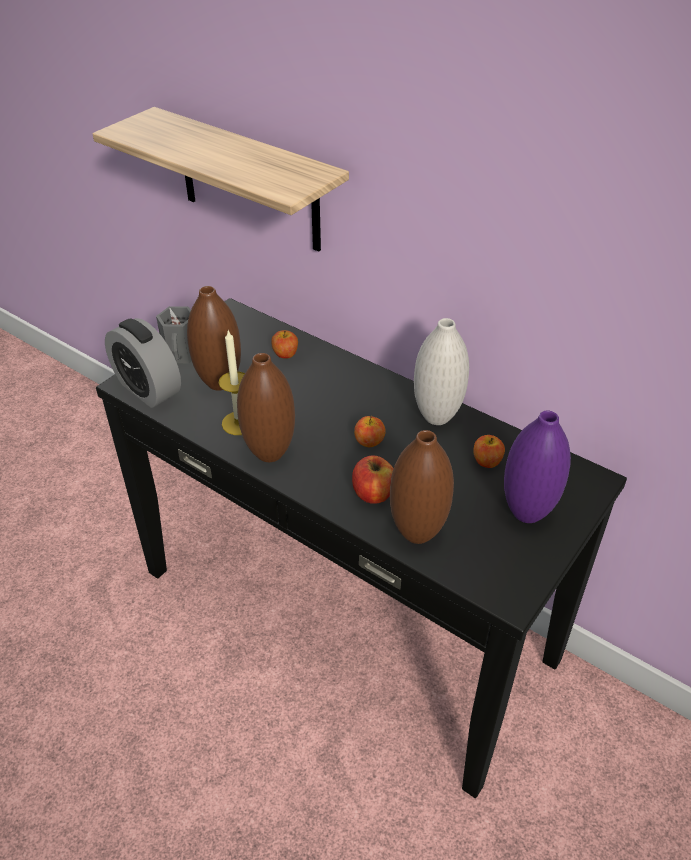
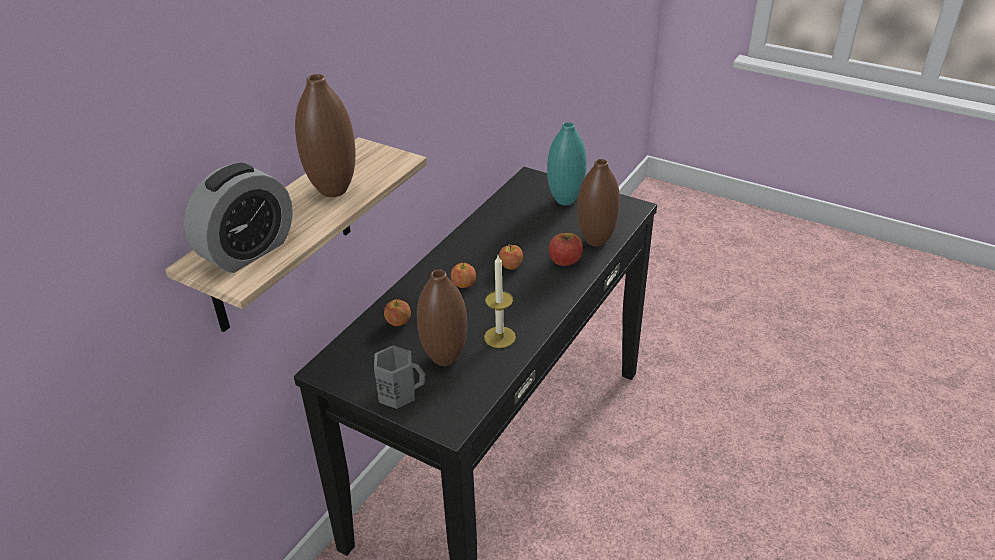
camera: 95 degrees left, 5 degrees down
alarm clock [105,318,181,408] -> alarm clock moved to [184,163,293,273]
brown vase [237,353,295,462] -> brown vase moved to [295,74,356,197]
white vase [414,318,469,425] -> none
apple [473,435,505,468] -> apple moved to [451,262,476,288]
purple vase [504,411,571,523] -> turquoise vase [547,122,587,205]

